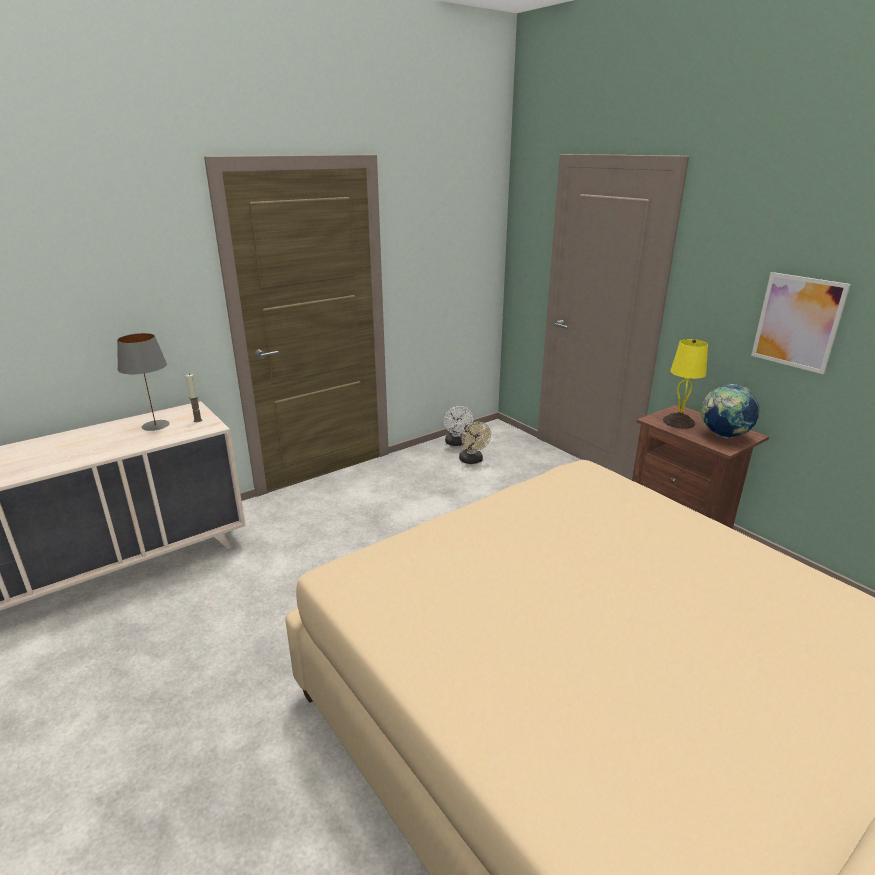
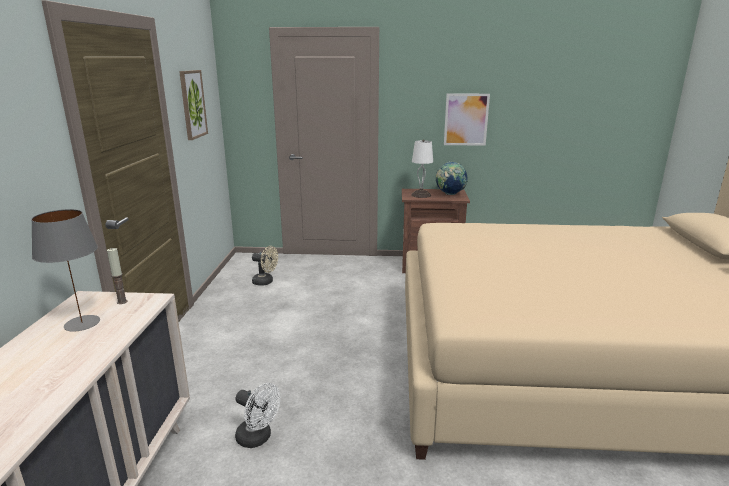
camera: 50 degrees left, 5 degrees down
white fan [444,406,473,446] -> white fan moved to [235,383,280,448]
yellow table lamp [663,339,708,428] -> white table lamp [411,139,433,198]
none -> picture [179,70,208,140]

